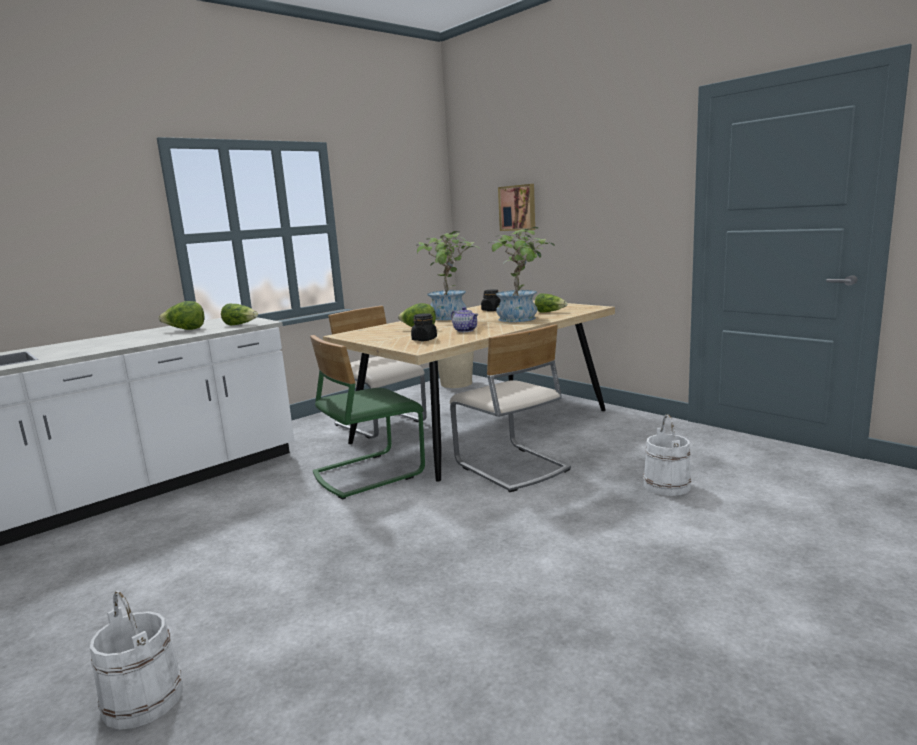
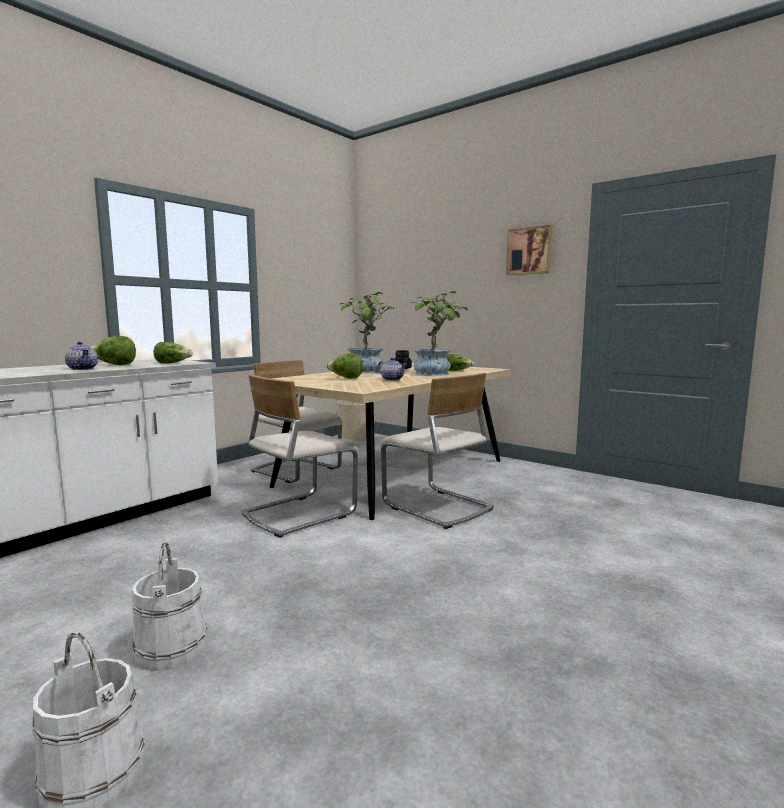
camera: 10 degrees left, 5 degrees down
green chair [310,335,425,500] -> beige chair [241,374,359,538]
black jar [411,313,437,341] -> none
picture [498,184,535,231] -> picture moved to [506,225,552,275]
white bucket [643,414,691,496] -> white bucket moved to [132,542,207,671]
none -> teapot [65,341,98,370]

